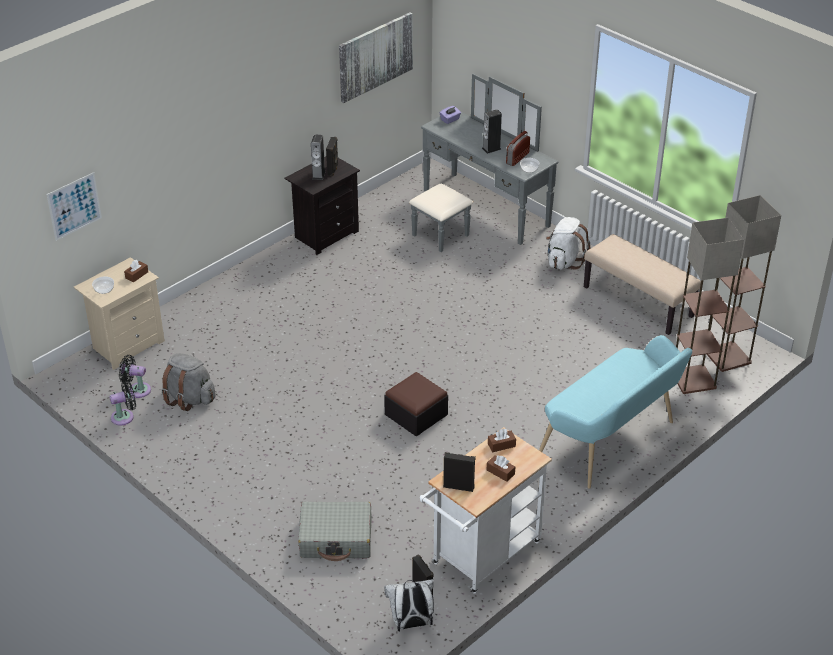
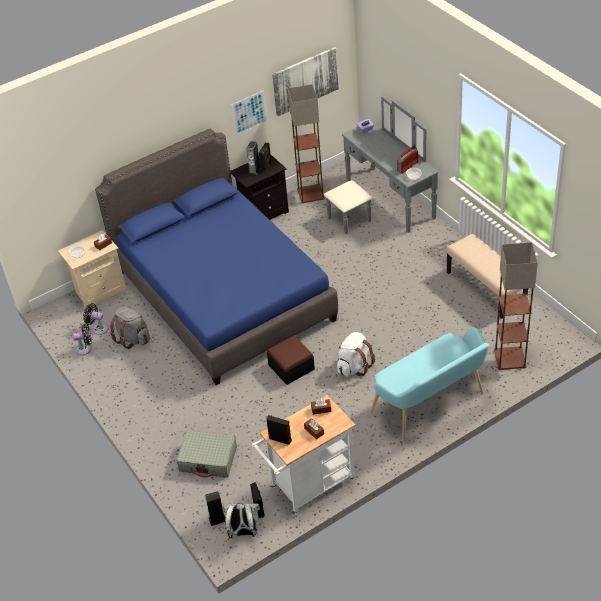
camera: 15 degrees right, 5 degrees up
picture [47,172,102,241] -> picture moved to [231,90,267,135]
speaker [482,109,502,154] -> speaker moved to [205,491,225,526]
white backpack [546,217,591,270] -> white backpack moved to [337,332,375,377]
floor lamp [706,195,781,372] -> floor lamp moved to [288,84,324,203]
none -> blue bed [95,129,338,385]

